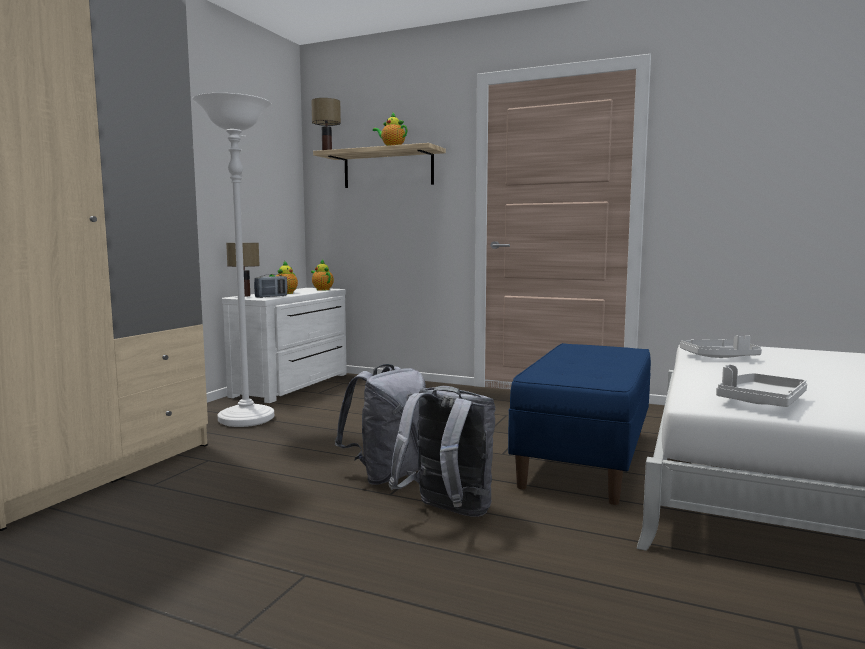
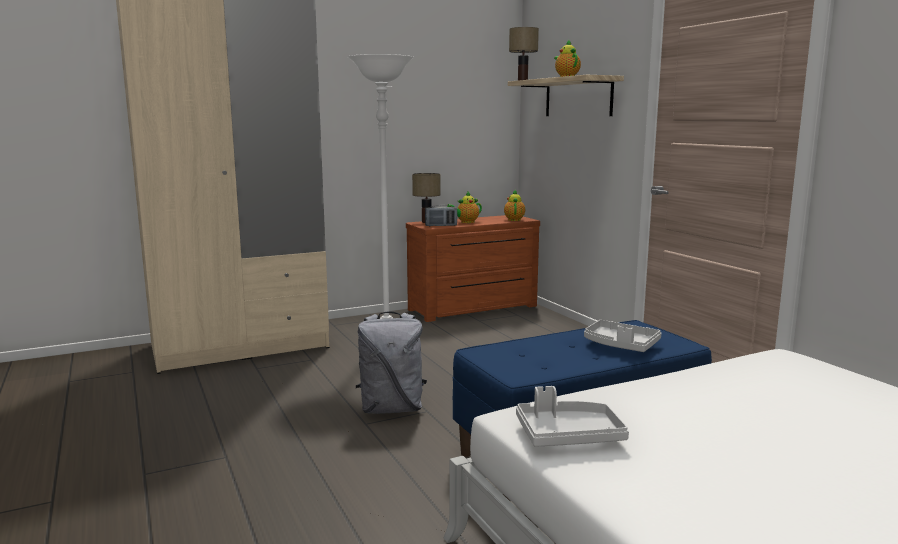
camera: 40 degrees right, 5 degrees up
white dresser [222,288,347,403] -> brown dresser [406,215,540,322]
grey backpack [388,386,496,517] -> none
grey tray [680,335,762,358] -> grey tray moved to [584,320,662,352]

